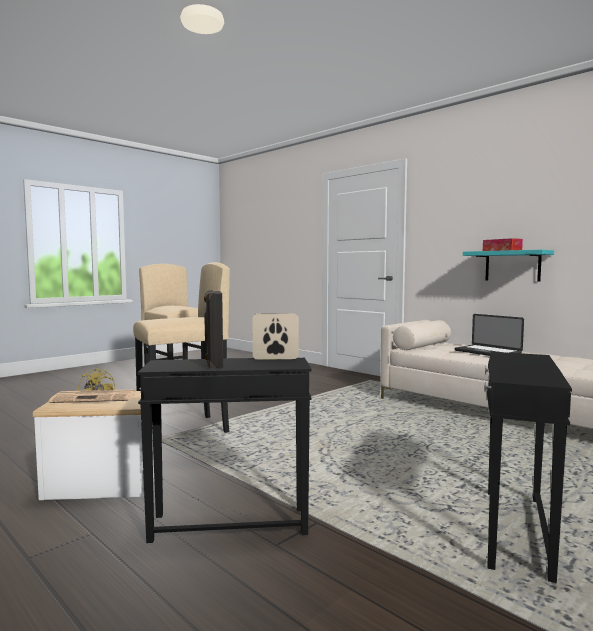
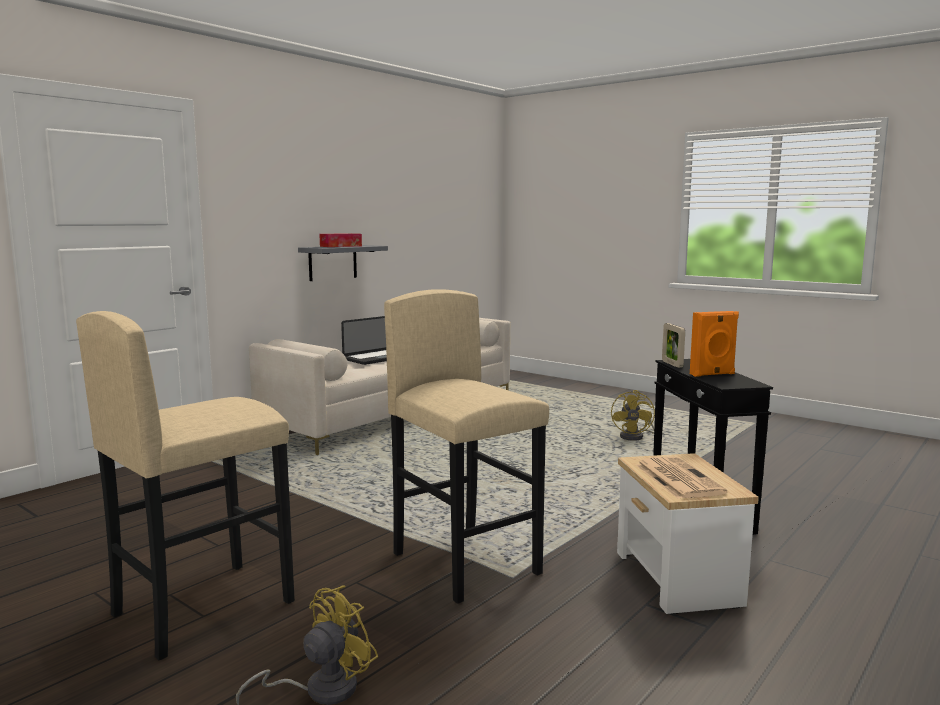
camera: 95 degrees left, 5 degrees up
black speaker [204,290,223,369] -> orange speaker [690,311,739,377]
turquoise shelf [463,250,554,282] -> grey shelf [298,245,388,281]
black side table [484,352,572,583] -> yellow fan [611,390,655,441]

